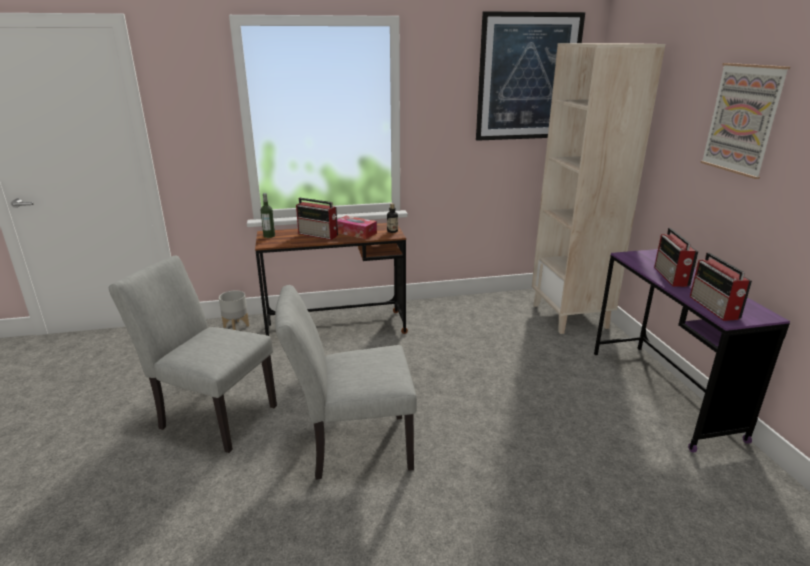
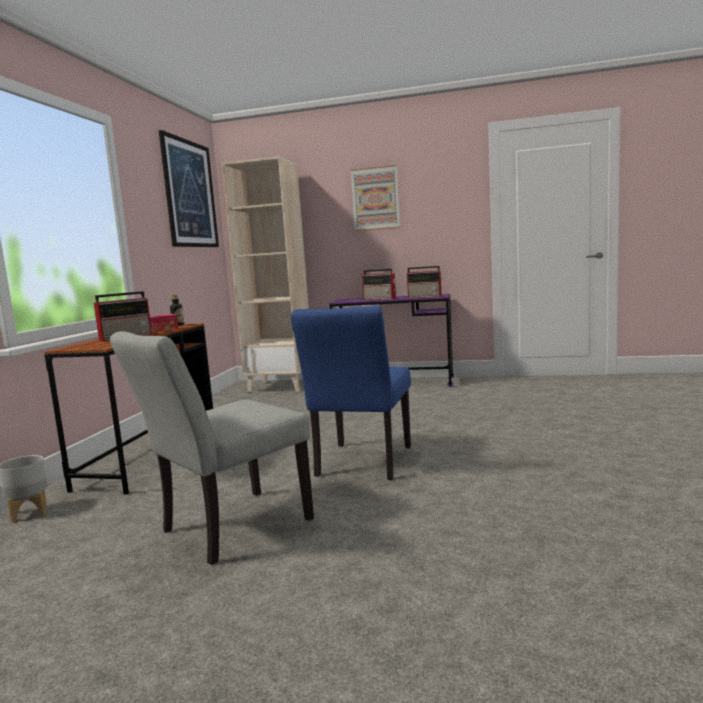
camera: 65 degrees left, 15 degrees down
bottle [261,193,275,238] -> none
grey chair [275,285,417,480] -> blue chair [291,306,411,480]

